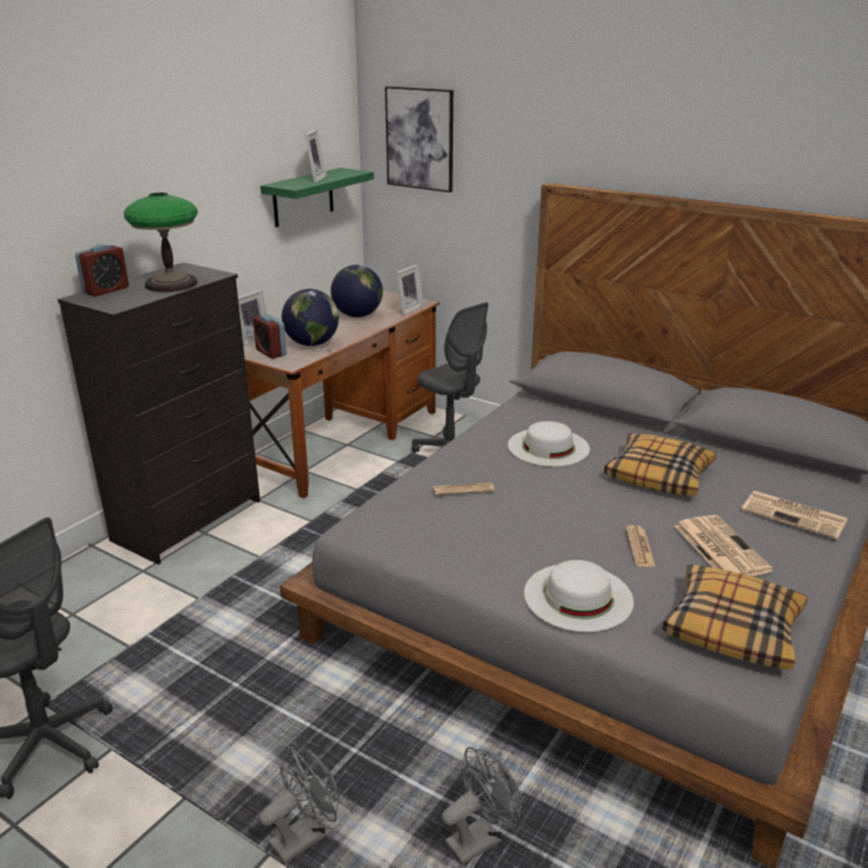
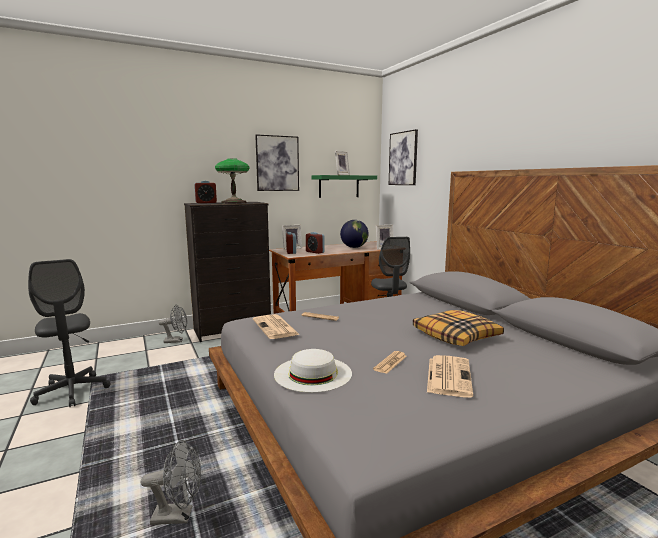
camera: 30 degrees right, 15 degrees down
grey fan [259,746,340,864] -> grey fan moved to [159,304,187,343]
globe [282,289,339,346] -> alarm clock [306,232,325,254]
white hat [508,421,590,466] -> none
pillow [662,564,807,670] -> none
newspaper [741,491,848,539] -> newspaper moved to [253,314,300,339]
none -> picture [255,134,299,191]

